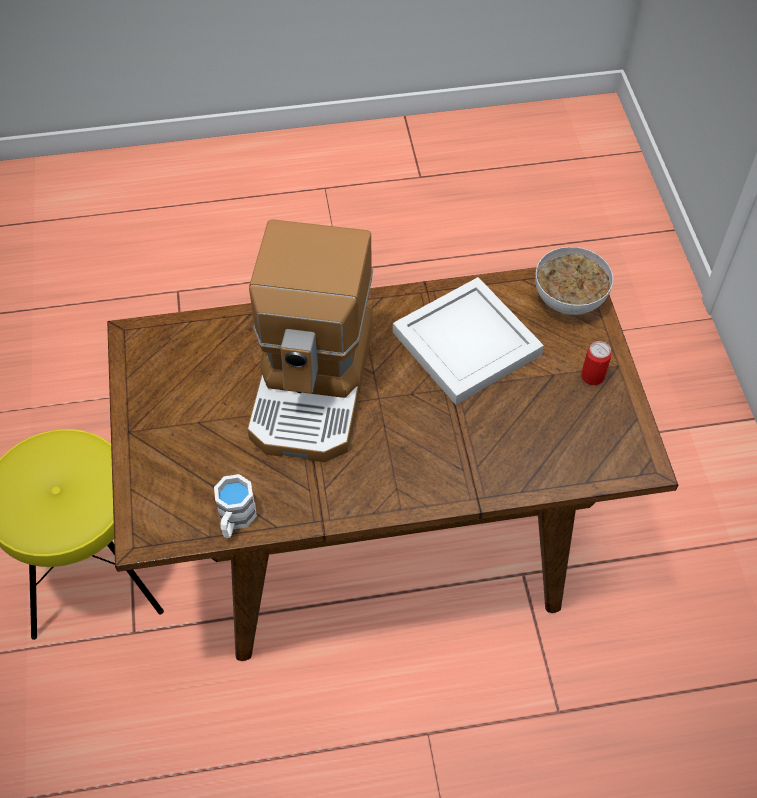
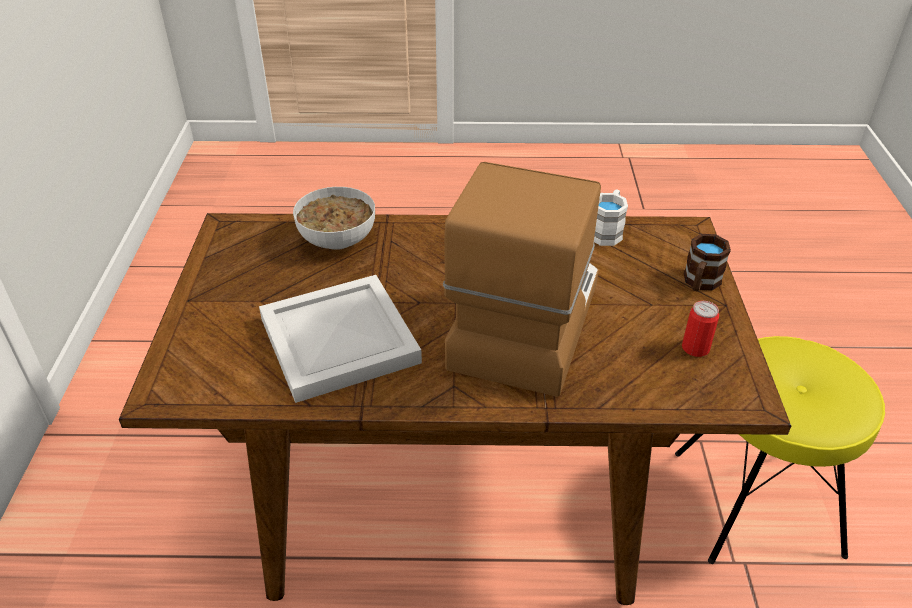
camera: 170 degrees left, 15 degrees down
bowl [535,247,613,315] -> bowl moved to [293,187,375,250]
can [581,341,612,385] -> can moved to [682,301,719,357]
none -> brown mug [684,234,731,292]

